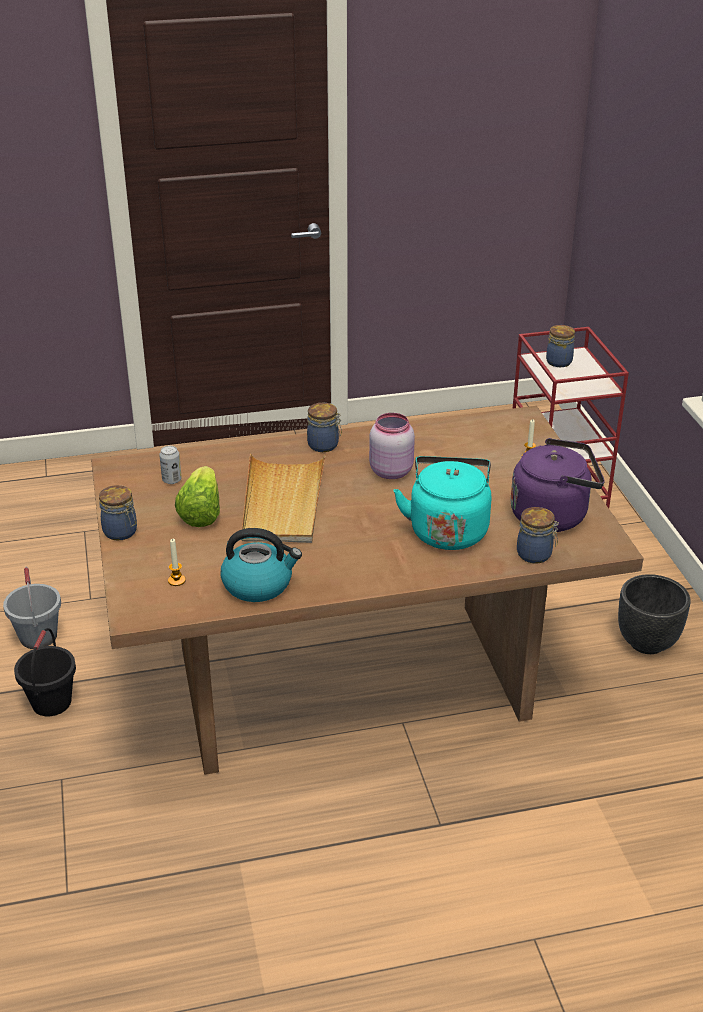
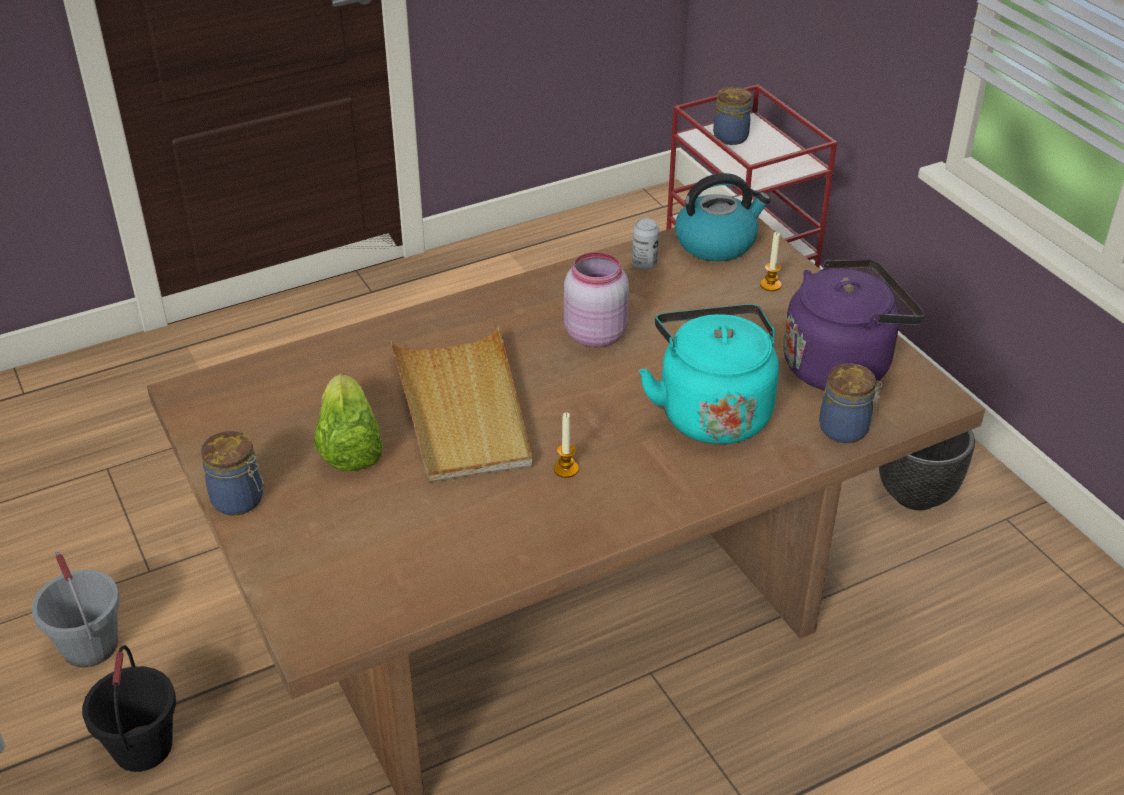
camera: 15 degrees left, 5 degrees up
can [159,445,182,484] -> can moved to [632,218,659,270]
candle [168,539,186,586] -> candle moved to [554,412,579,478]
kettle [221,528,302,602] -> kettle moved to [675,173,771,261]
jar [307,403,342,452] -> none

